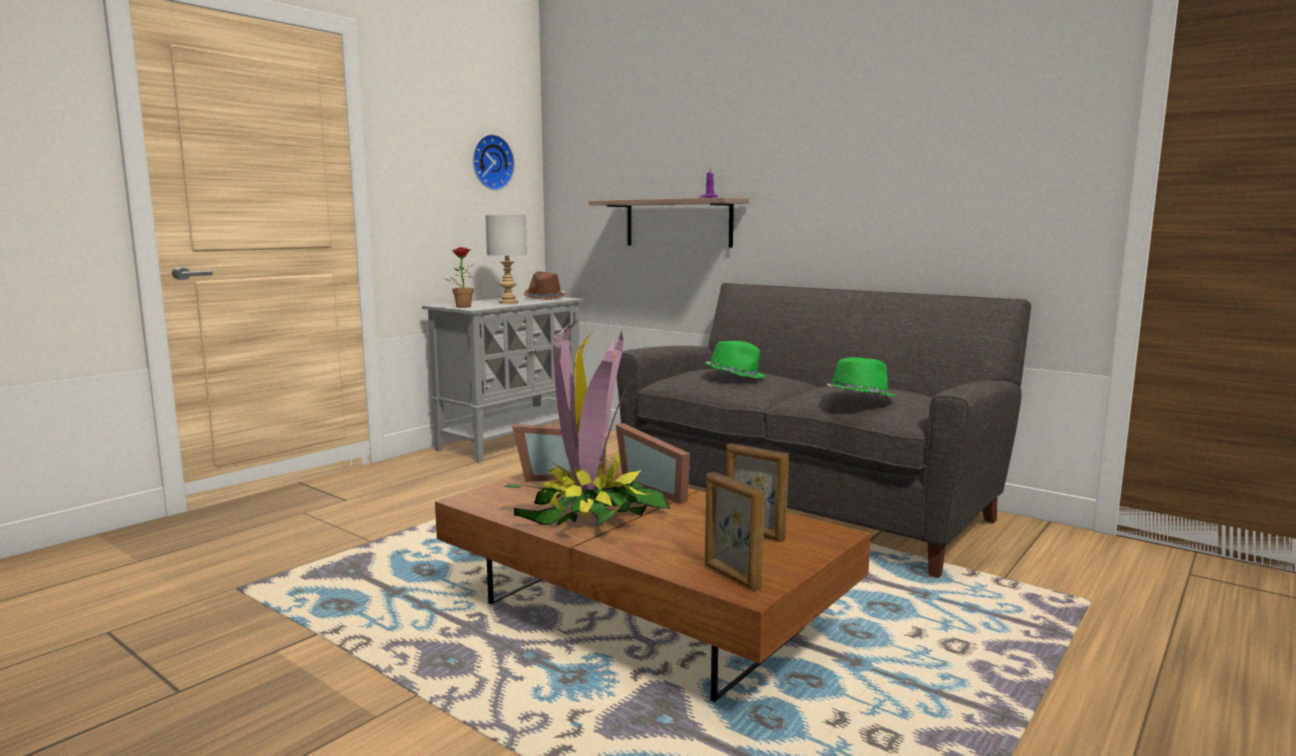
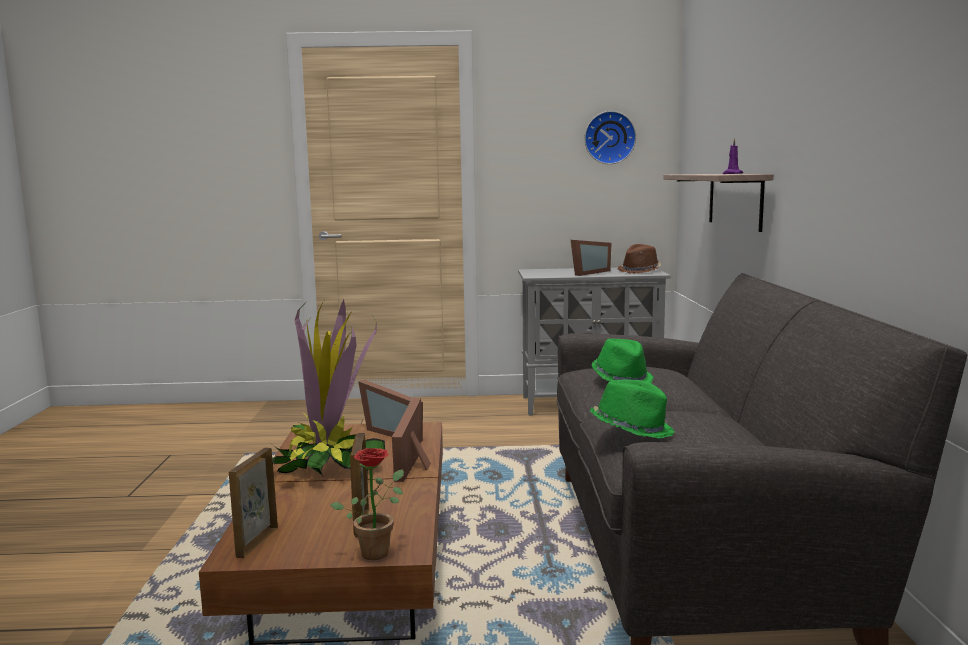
camera: 50 degrees right, 0 degrees up
potted plant [444,247,474,308] -> potted plant moved to [330,448,404,560]
grey table lamp [485,215,527,304] -> picture frame [571,240,611,276]

